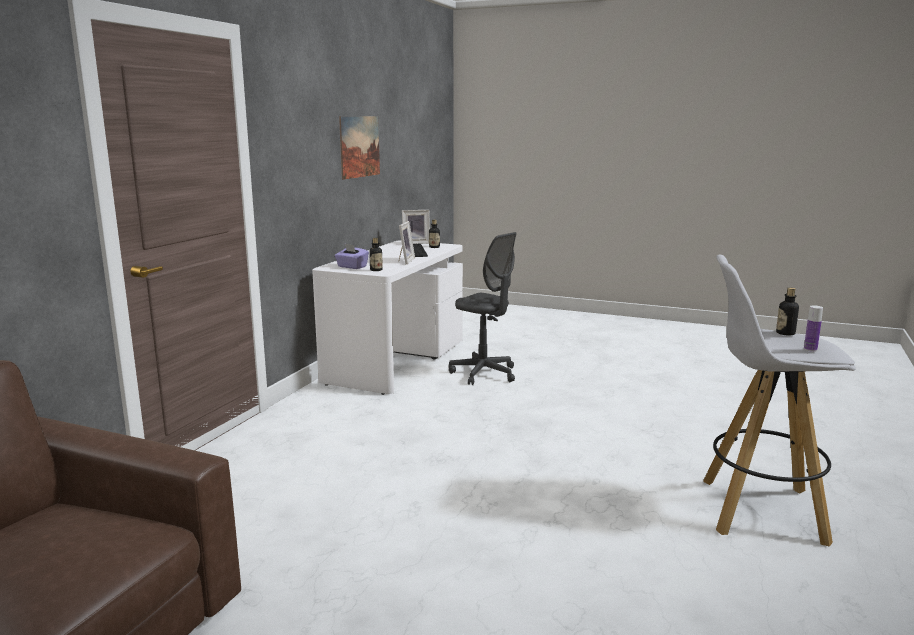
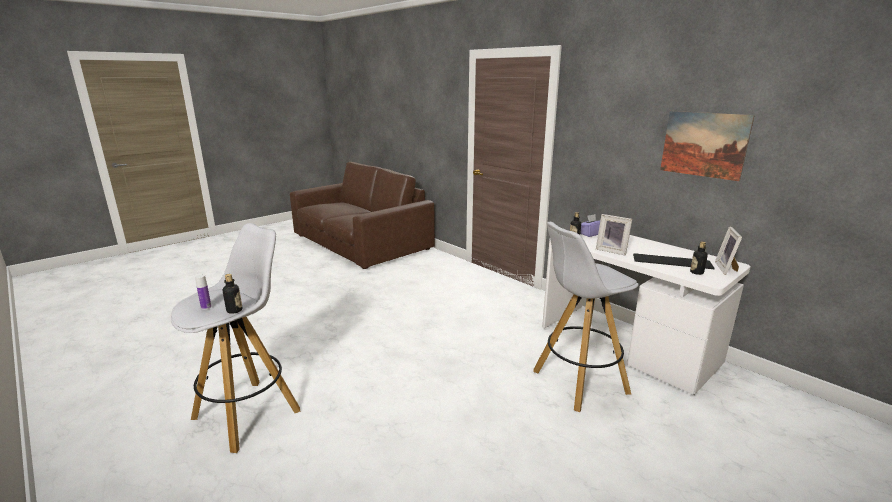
camera: 115 degrees right, 5 degrees up
grey office chair [449,232,517,385] -> white stool [533,222,639,412]

